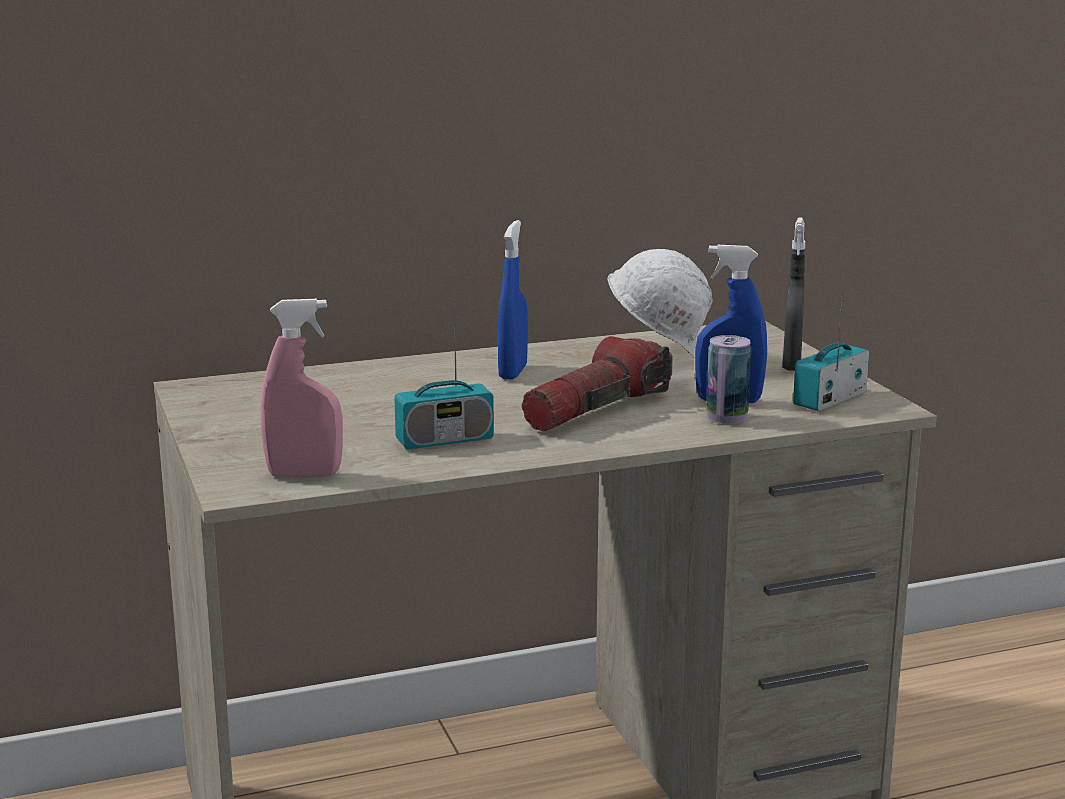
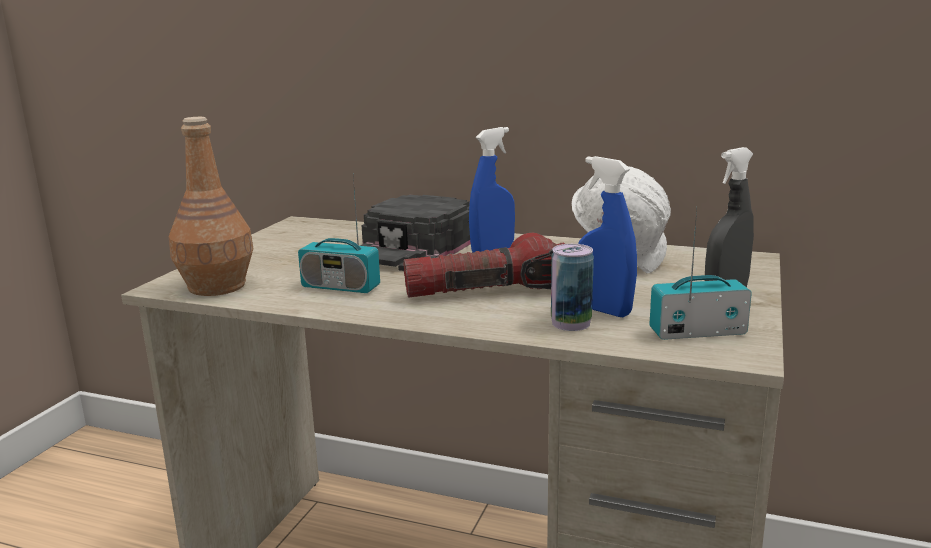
camera: 40 degrees right, 0 degrees up
pink spray bottle [260,299,343,477] -> brown bottle [169,117,254,296]
none -> black cap [360,195,471,271]

